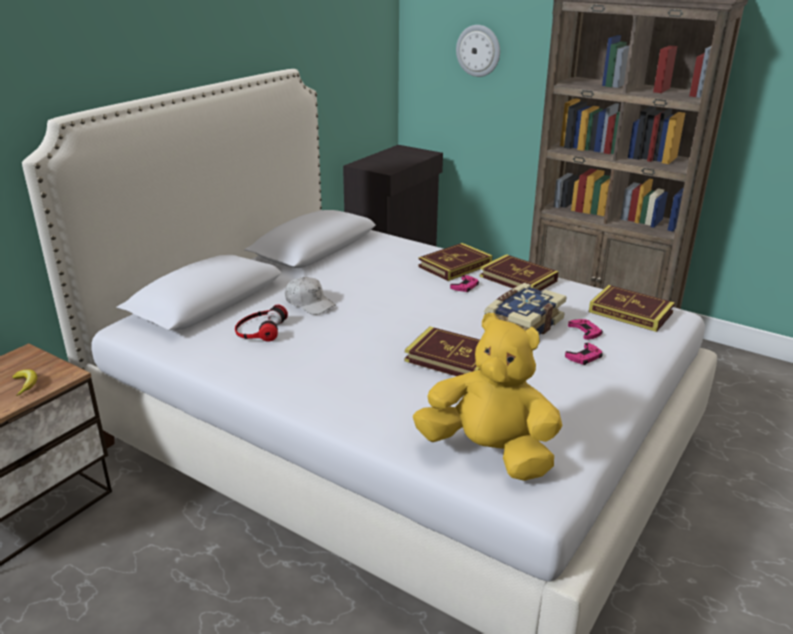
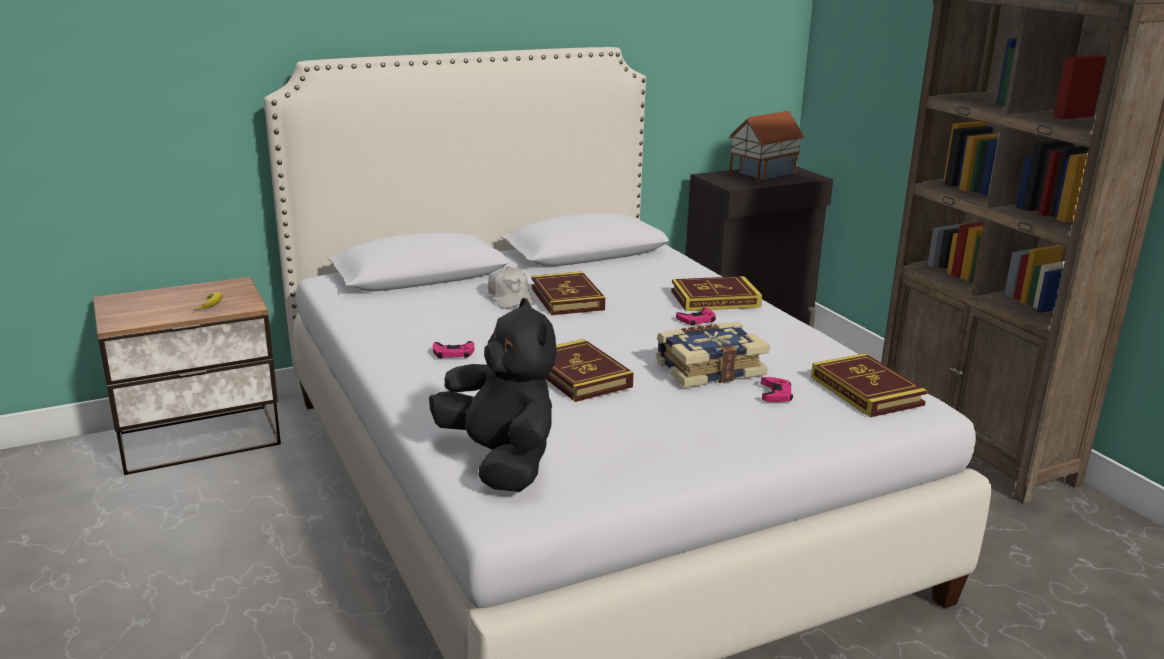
camera: 30 degrees right, 5 degrees down
headphones [235,305,288,342] -> none
yellow plush toy [413,313,563,481] -> black plush toy [429,298,557,492]
wall clock [456,25,500,77] -> none
book [480,254,559,291] -> book moved to [531,271,606,315]
pink game controller [565,343,603,365] -> pink game controller moved to [433,341,474,358]
none -> toy house [728,111,804,182]

